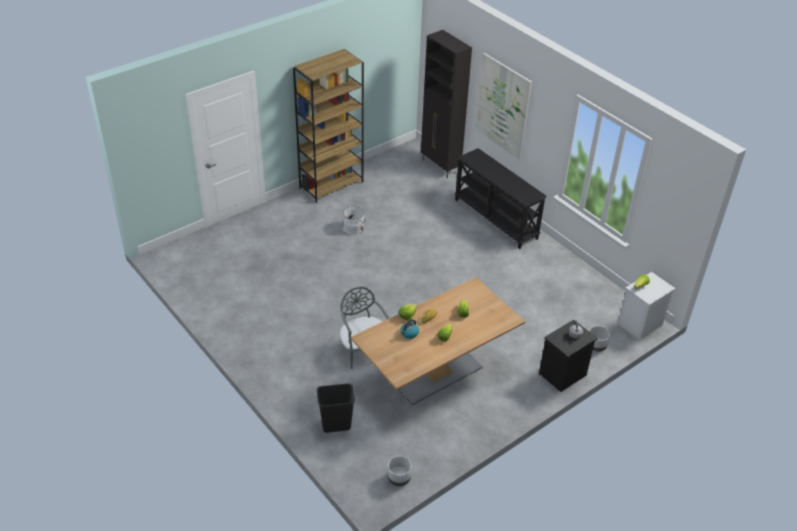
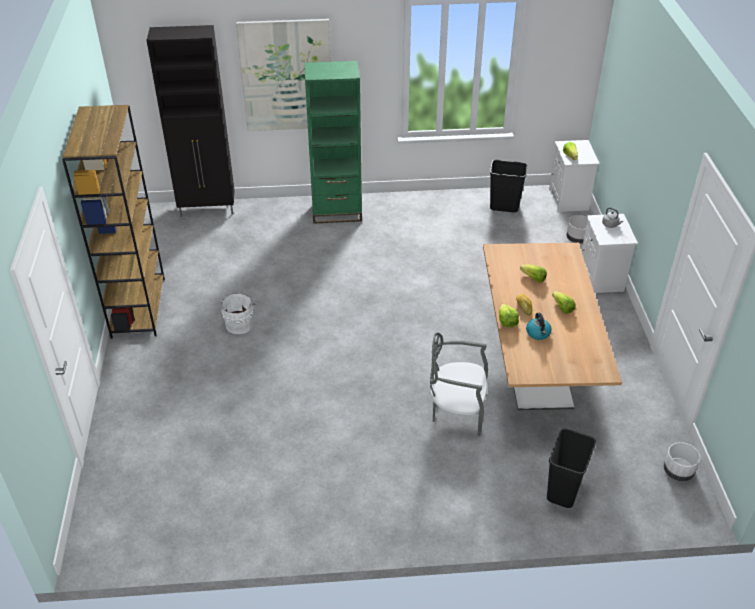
camera: 55 degrees left, 0 degrees up
black console table [455,148,546,249] -> green bookcase [304,61,362,224]
black nightstand [539,320,598,392] -> white nightstand [581,214,638,293]
none -> black trash can [490,160,527,213]

